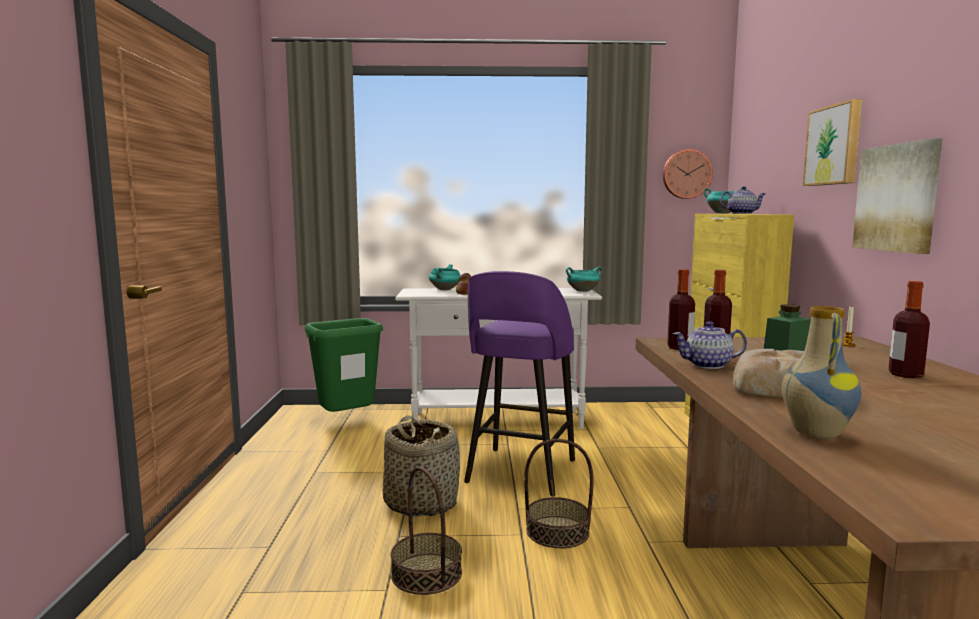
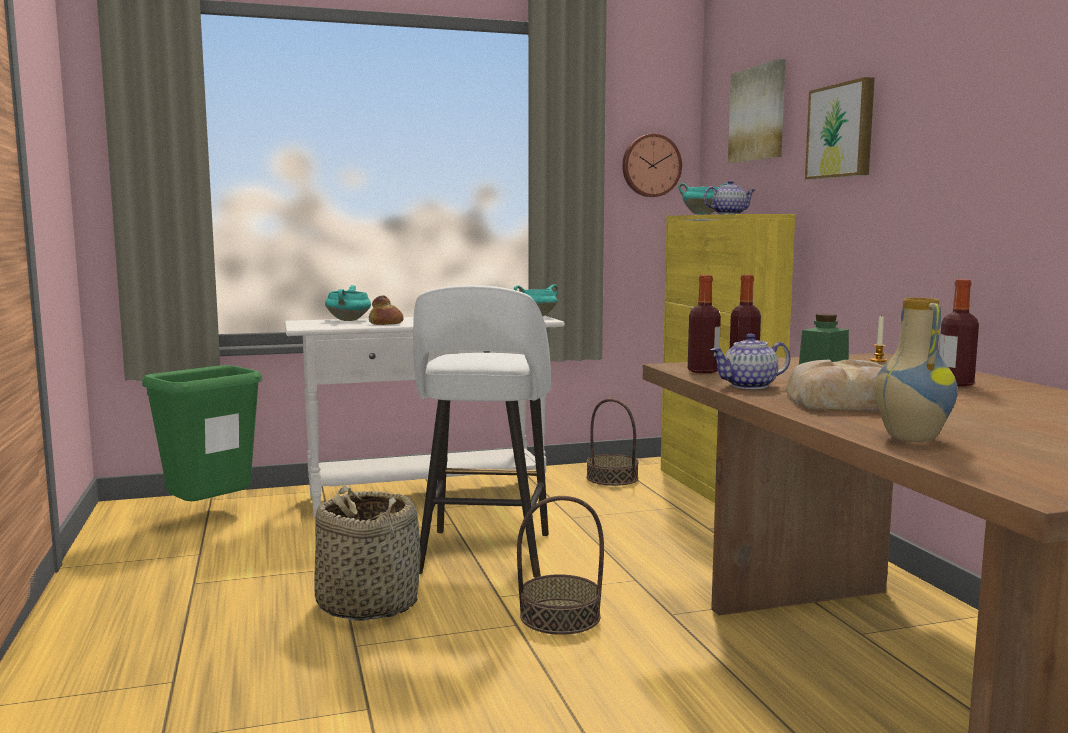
camera: 15 degrees left, 0 degrees up
basket [391,467,462,595] -> basket moved to [586,399,639,486]
purple stool [464,271,575,497] -> white stool [413,285,551,578]
picture [852,138,943,254] -> picture moved to [728,59,786,163]

